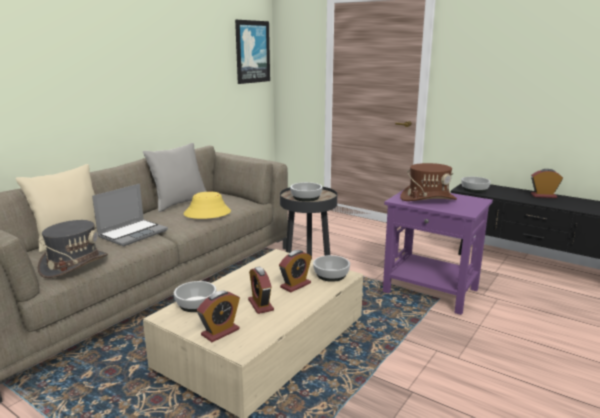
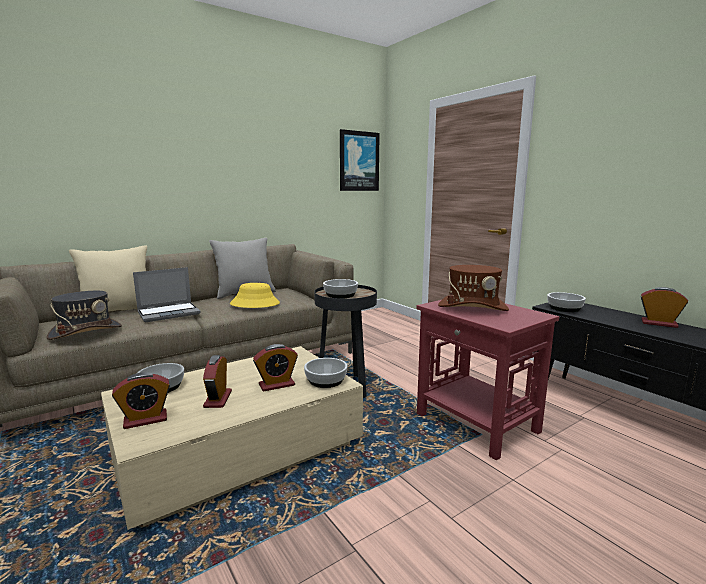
camera: 20 degrees right, 5 degrees down
purple side table [383,190,493,315] -> red side table [417,300,559,460]

